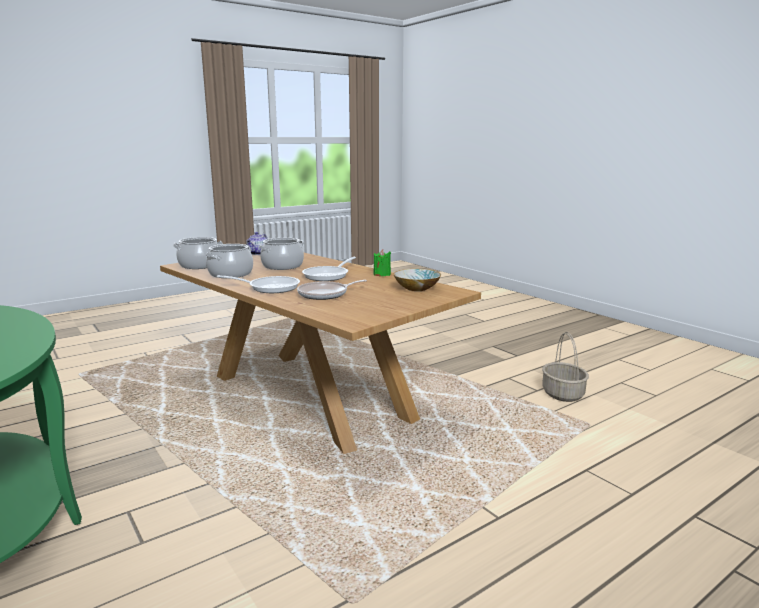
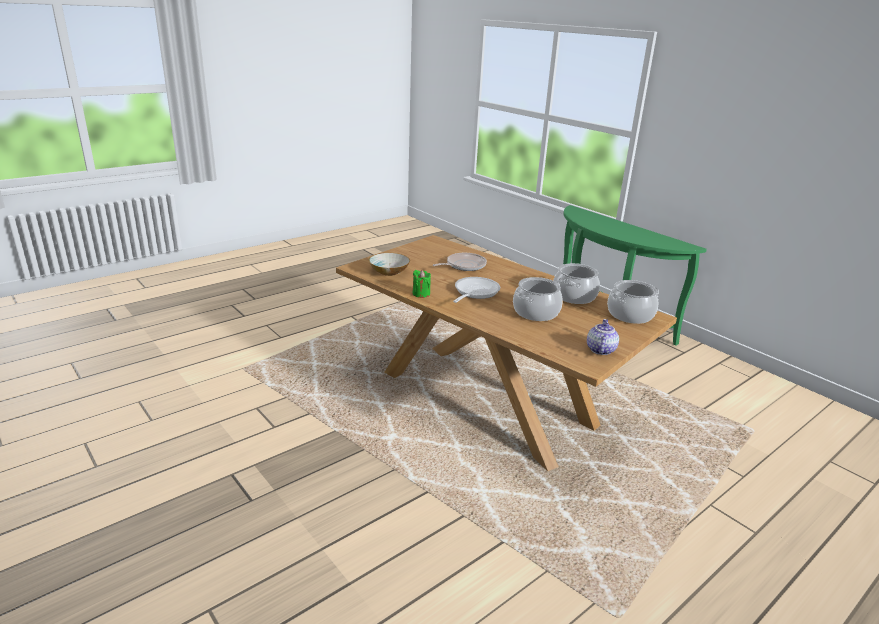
camera: 175 degrees right, 10 degrees up
frying pan [217,275,300,293] -> none
basket [542,332,589,402] -> none

